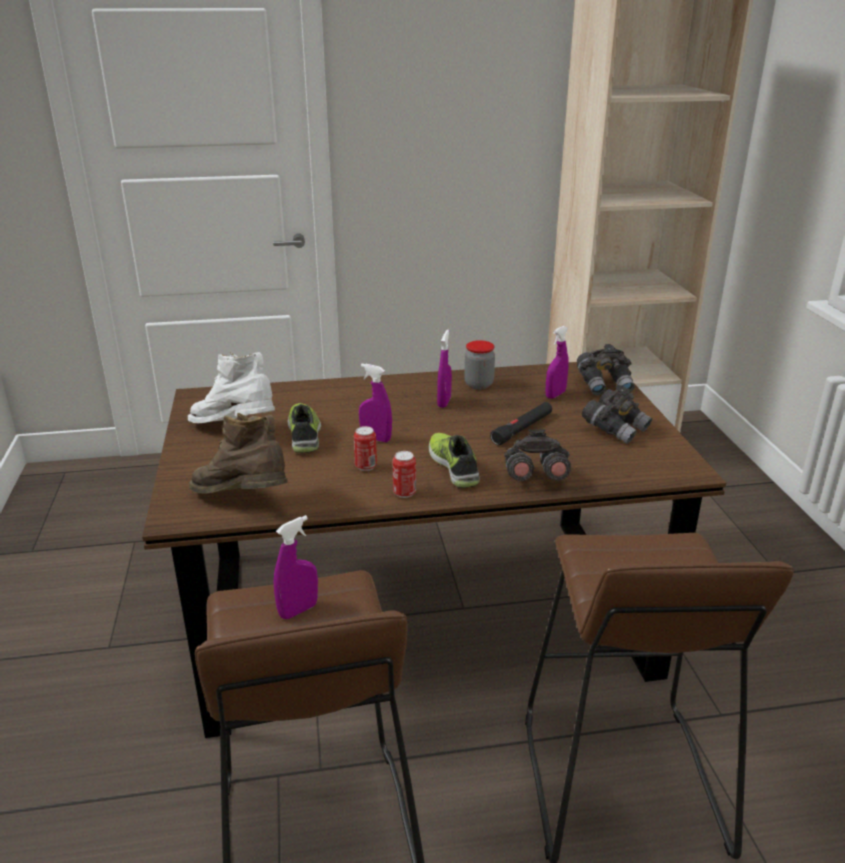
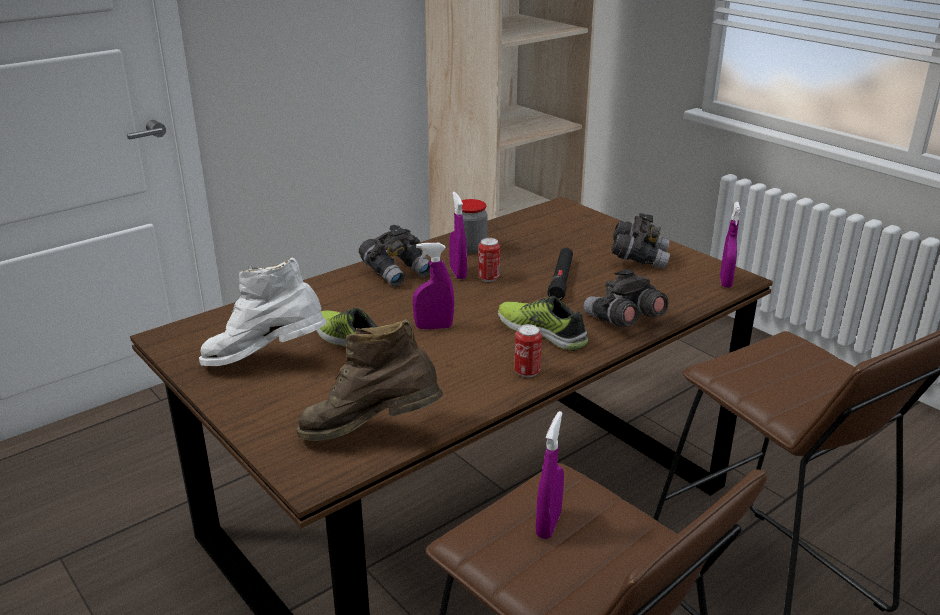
camera: 30 degrees left, 0 degrees up
can [354,426,377,471] -> can moved to [478,238,500,282]
purple spray bottle [545,326,569,399] -> purple spray bottle moved to [720,202,741,288]
grey binoculars [577,344,635,395] -> grey binoculars moved to [359,225,430,287]

